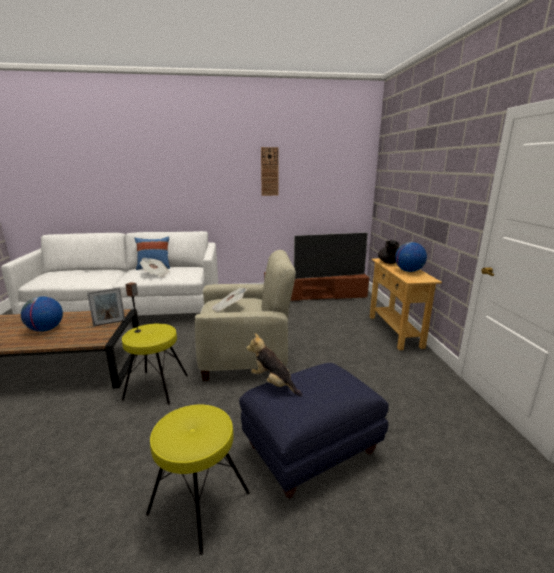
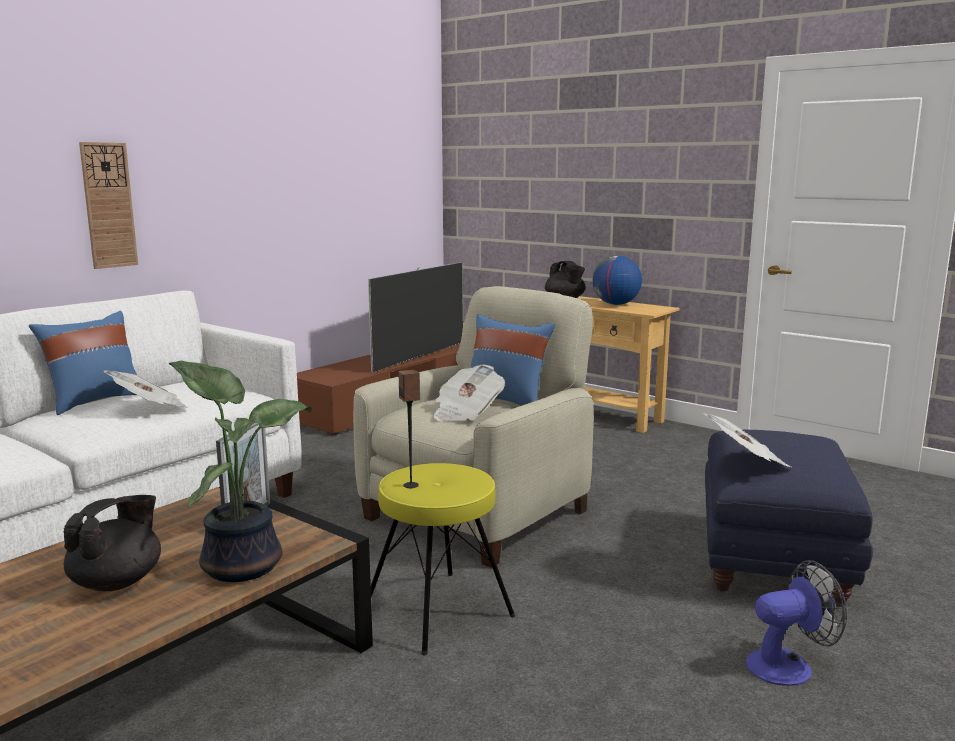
camera: 45 degrees left, 5 degrees down
globe [21,296,63,332] -> black teapot [64,495,161,591]
yellow stool [146,405,250,555] -> fan [746,560,847,686]
plush toy [246,333,302,396] -> newspaper [703,413,791,467]
wall clock [261,147,279,196] -> wall clock moved to [79,142,138,269]
none -> potted plant [168,360,312,582]
none -> blue pillow [471,314,555,406]

